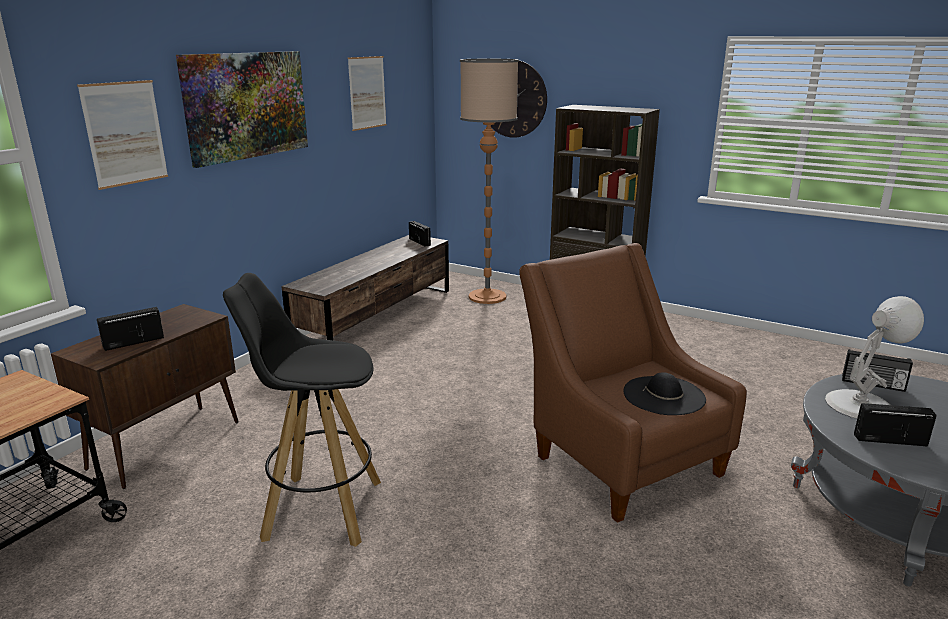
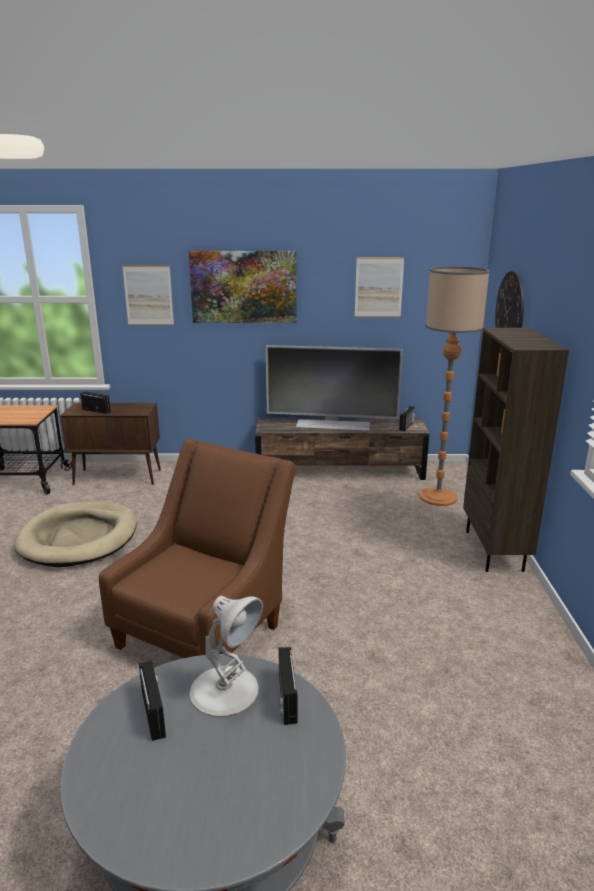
camera: 60 degrees right, 0 degrees up
black stool [223,273,381,547] -> beige dog bed [14,502,137,567]
black hat [624,372,706,415] -> none
none -> television [266,345,403,431]

